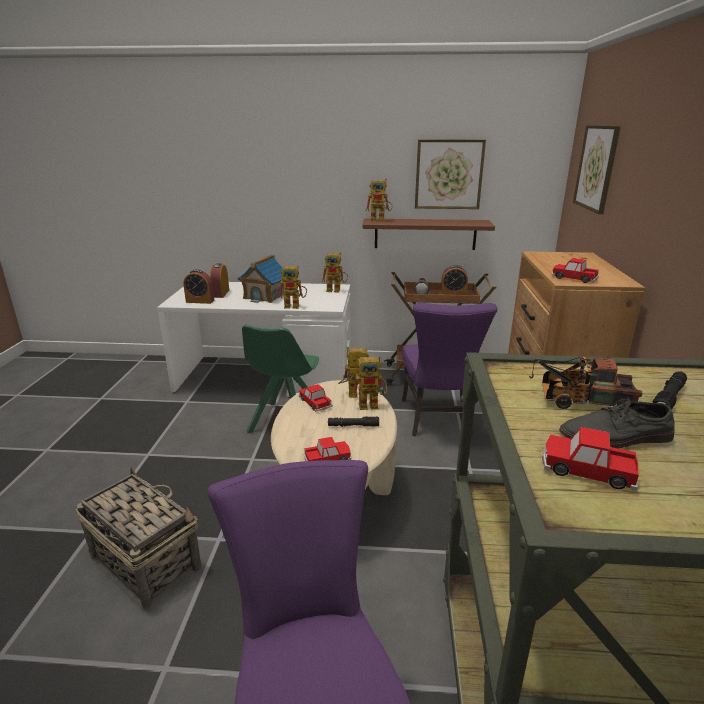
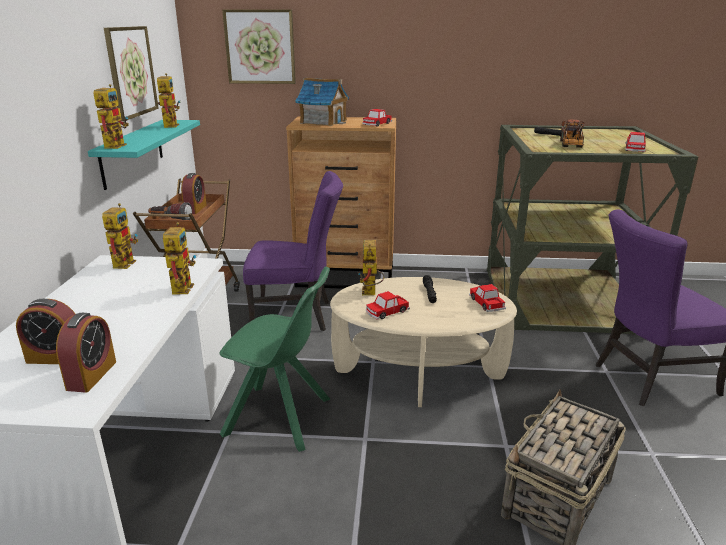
camera: 90 degrees left, 0 degrees up
toy house [237,255,284,303] -> toy house moved to [295,78,349,126]
toy robot [353,356,387,410] -> toy robot moved to [157,73,180,128]
brown shelf [362,219,495,250] -> turquoise shelf [88,120,200,190]
grey shoe [559,398,675,448] -> none

